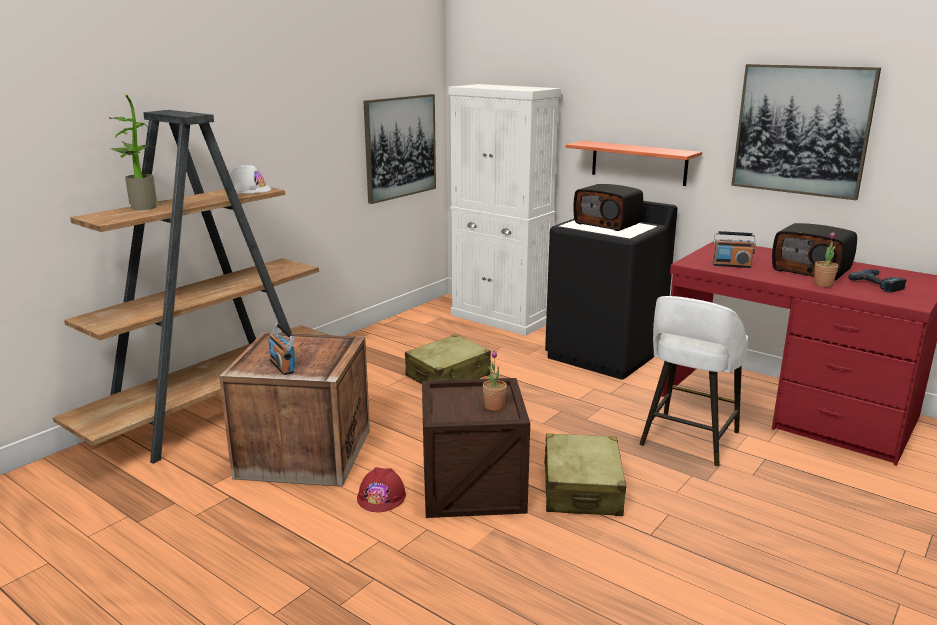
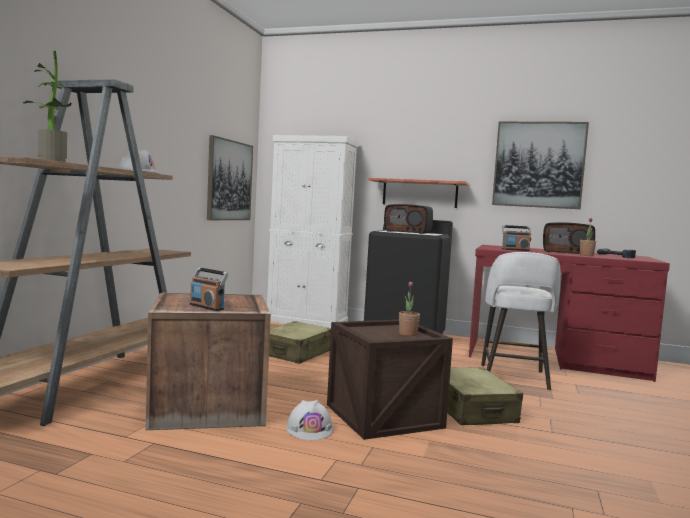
camera: 20 degrees left, 15 degrees down
red hard hat [357,467,406,512] -> white hard hat [286,400,333,440]

